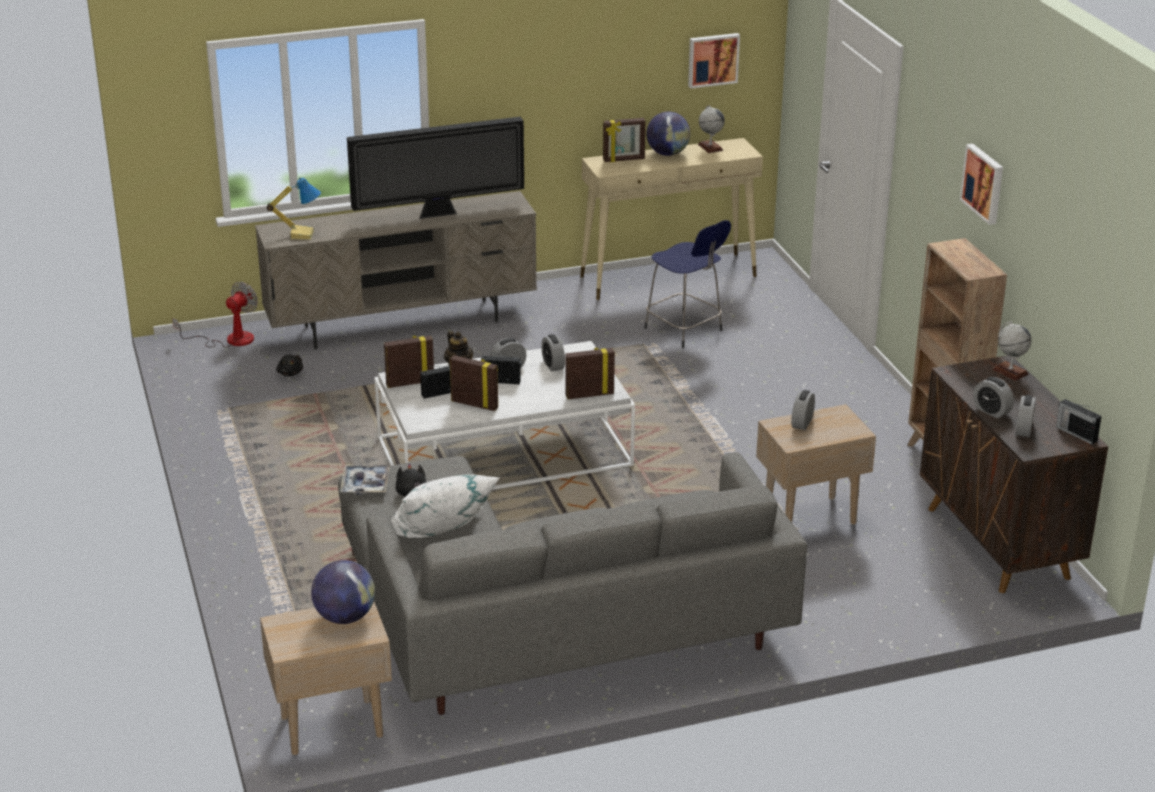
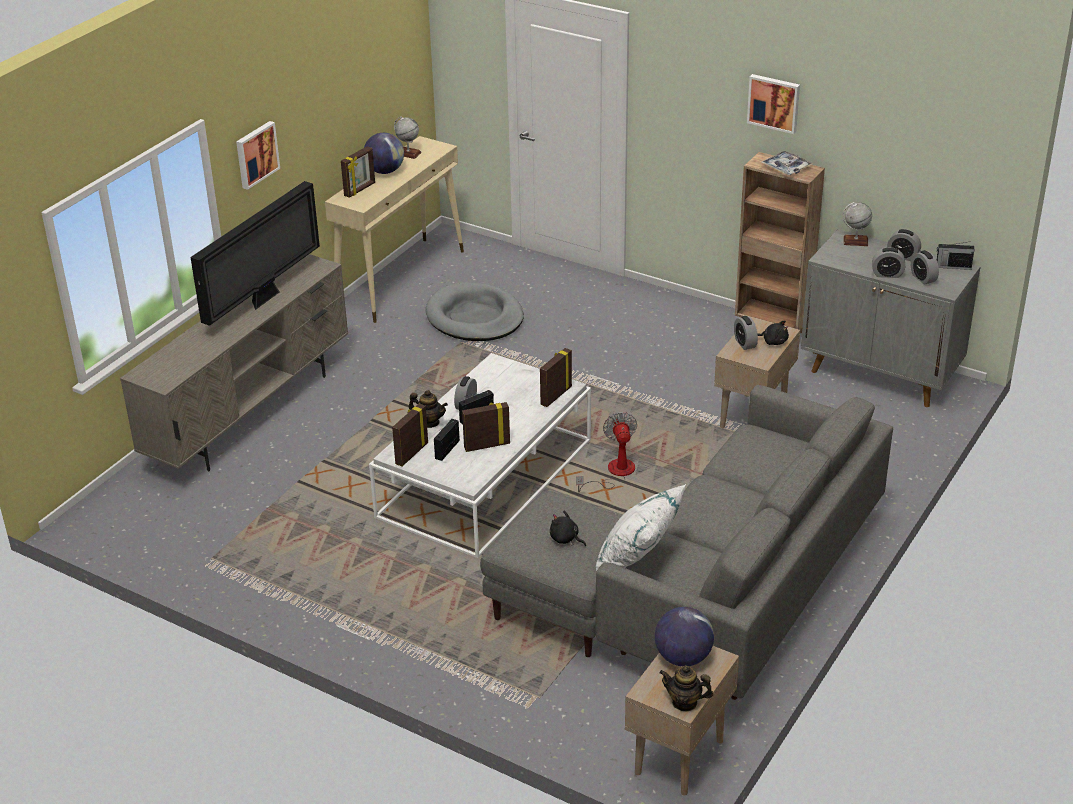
camera: 40 degrees left, 5 degrees up
fan [172,282,258,348] -> fan moved to [576,412,637,492]
table lamp [267,177,321,240] -> none
black plush toy [276,355,303,376] -> black plush toy moved to [757,321,789,345]
tray [340,465,390,495] -> tray moved to [762,151,814,175]
alarm clock [541,334,565,372] -> alarm clock moved to [887,229,921,261]
blue stool [644,220,731,348] -> grey dog bed [426,282,524,341]
picture [688,33,740,89] -> picture moved to [236,121,280,190]
brown cabinet [920,355,1108,593] -> grey cabinet [801,229,981,407]
none -> teapot [659,665,713,711]

